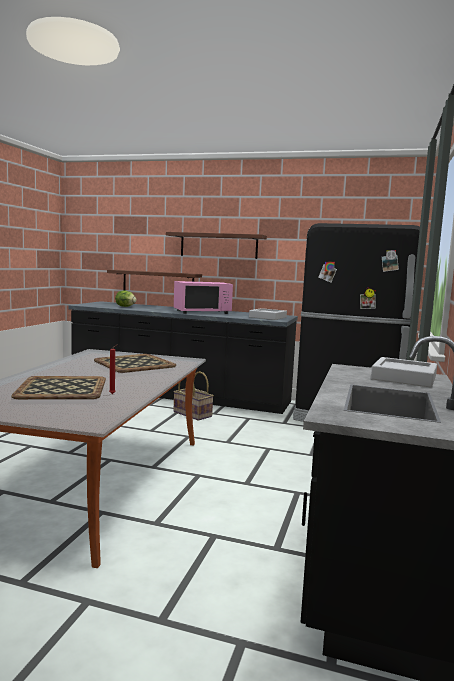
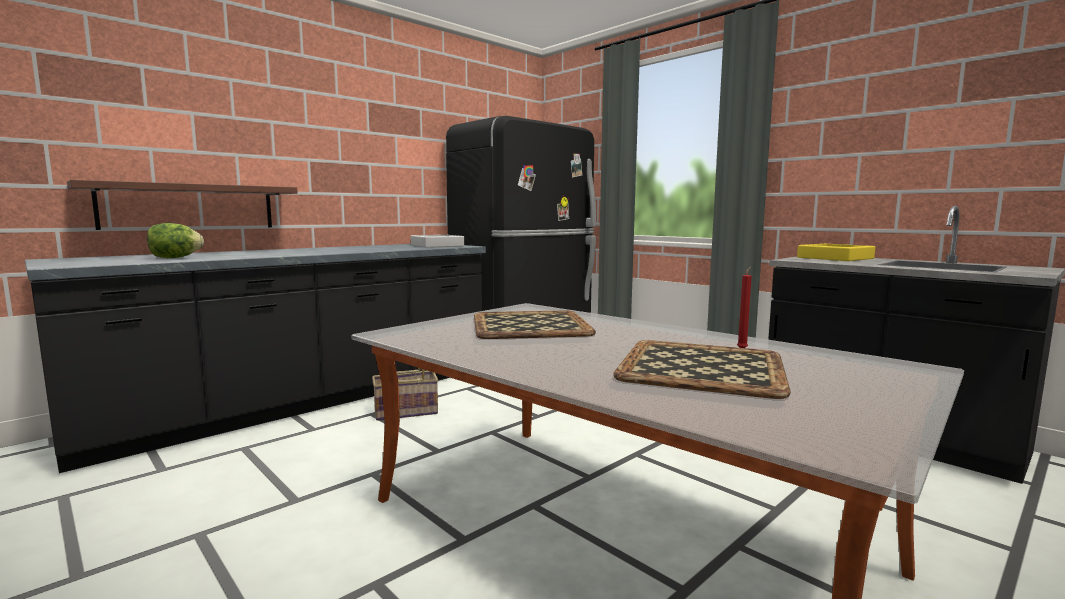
camera: 60 degrees left, 0 degrees up
shelf [166,232,267,259] -> none
pink microwave [174,281,233,314] -> none
grey tray [371,357,437,388] -> yellow tray [797,244,875,261]

